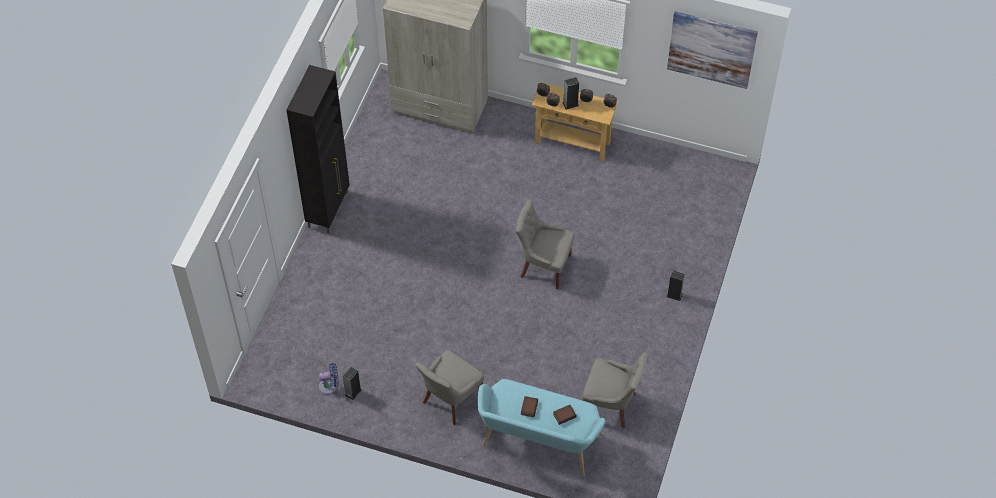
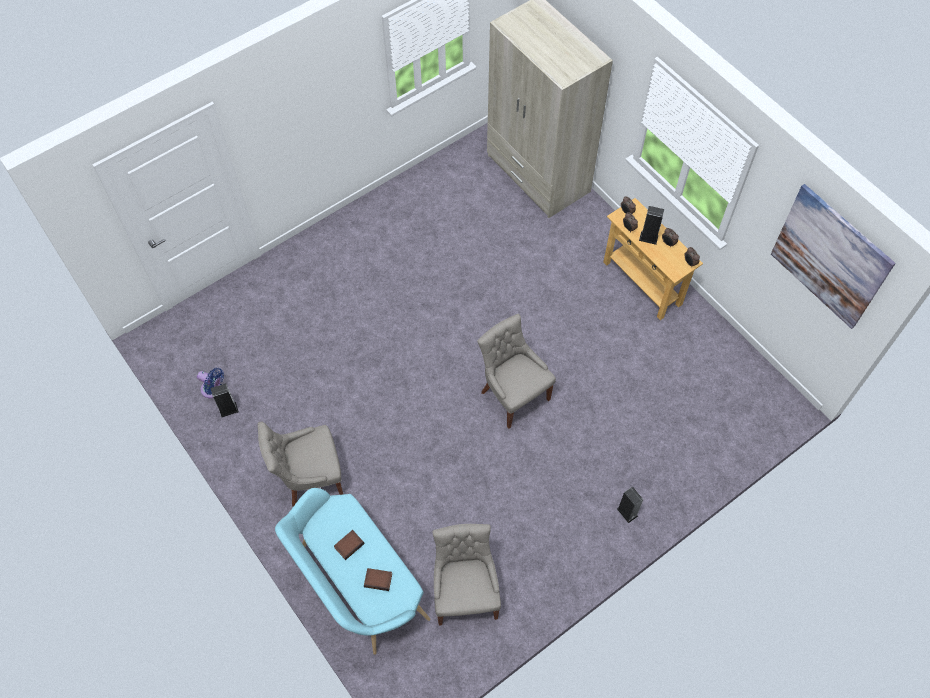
camera: 35 degrees right, 5 degrees up
black cabinet [287,65,350,233] -> none
grey chair [582,352,648,428] -> grey chair turned 150 degrees counterclockwise [432,524,501,626]

